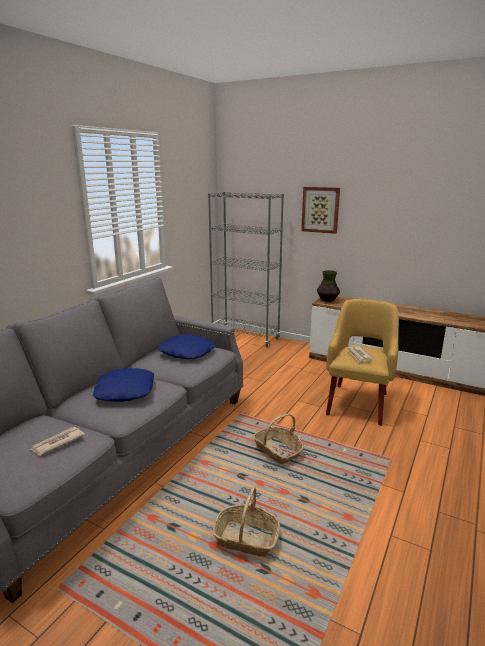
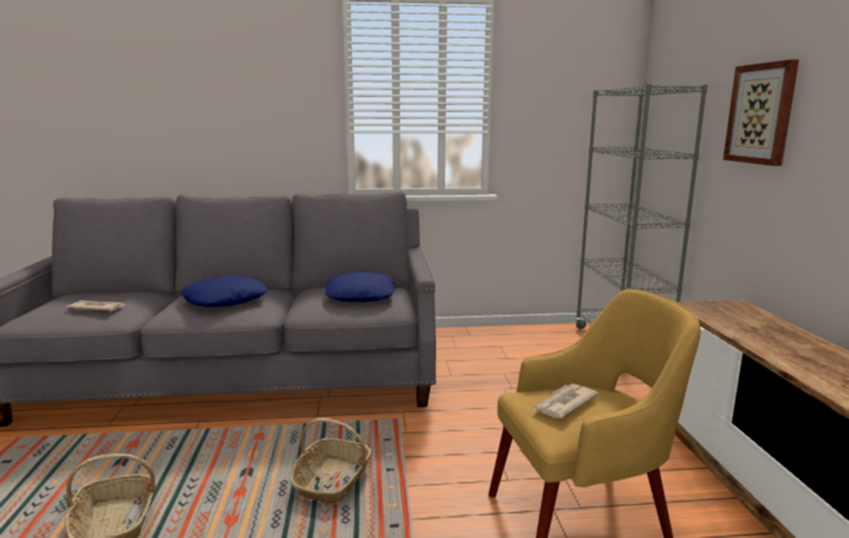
camera: 55 degrees right, 5 degrees down
vase [317,270,340,302] -> none

